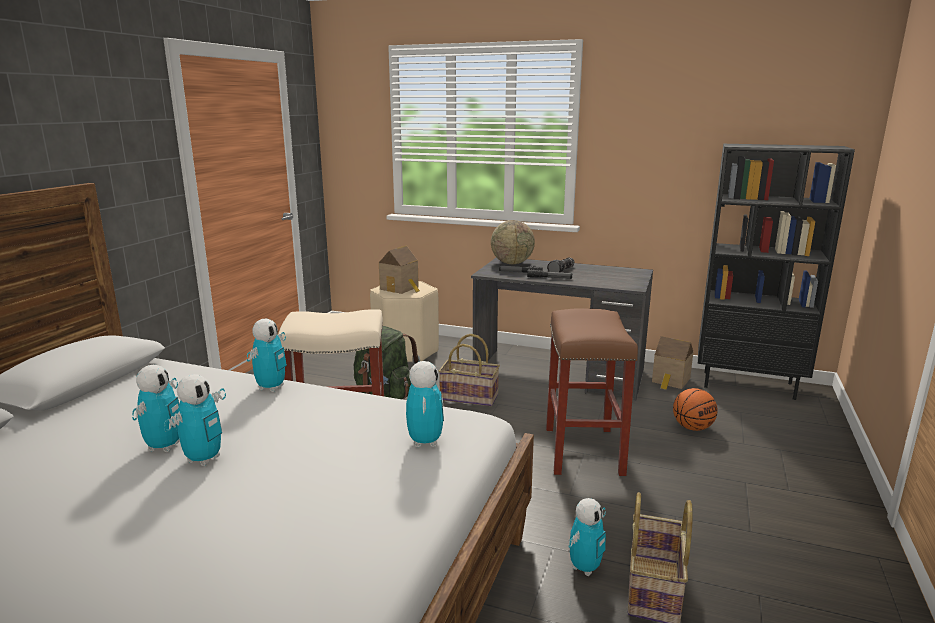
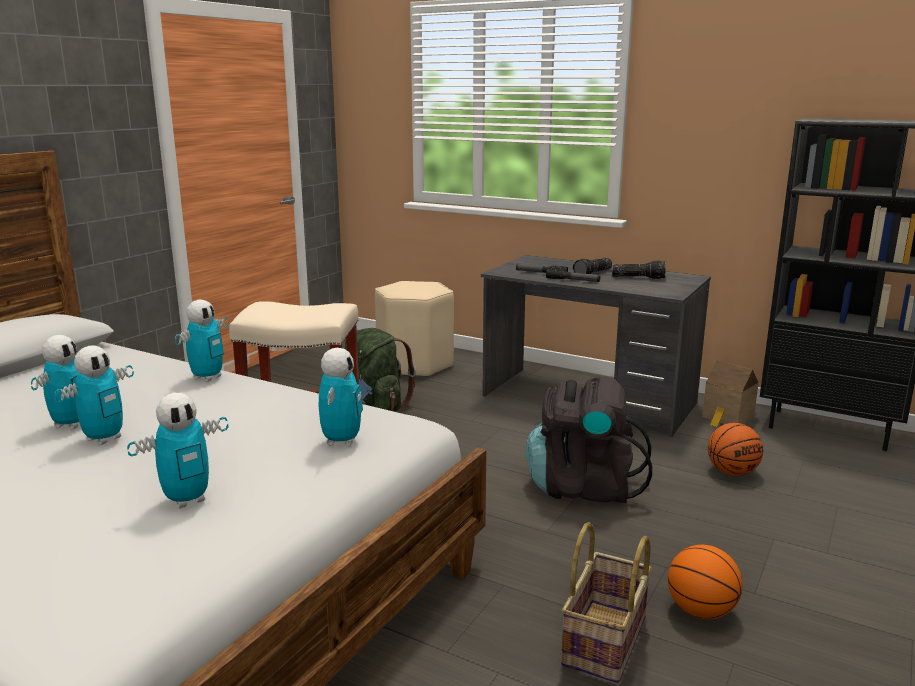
camera: 10 degrees right, 0 degrees up
toy house [379,245,420,294] -> none
basket [438,334,500,406] -> none
globe [491,220,535,264] -> none
brown stool [546,308,638,476] -> black backpack [526,376,652,504]
toy robot [569,498,606,576] -> toy robot moved to [127,393,228,509]
none -> flashlight [612,260,666,279]
none -> basketball [668,545,743,619]

